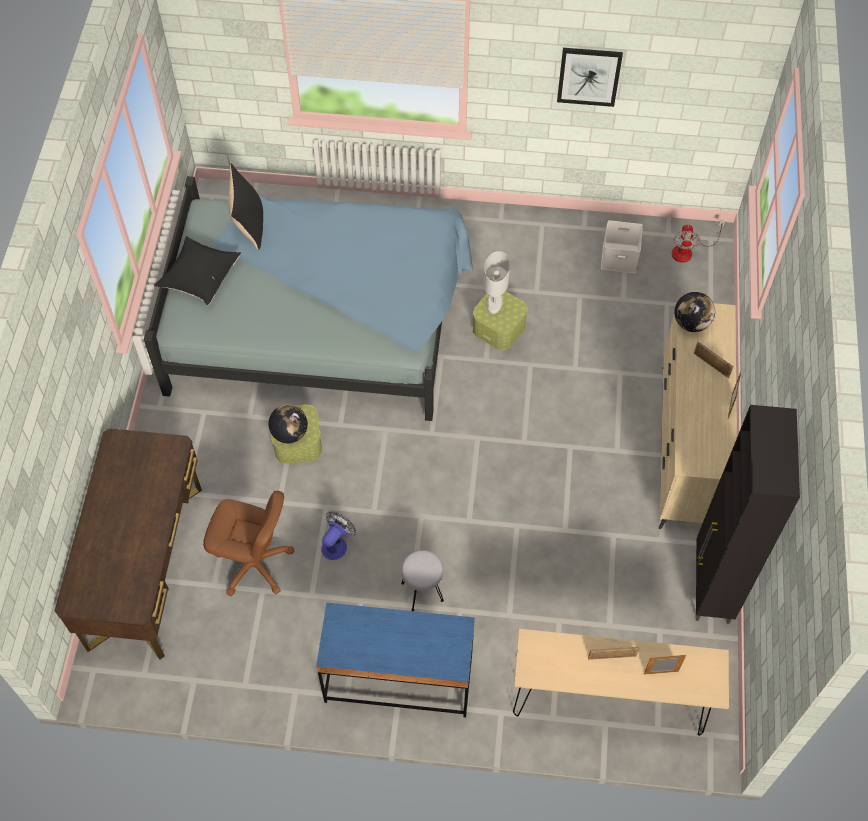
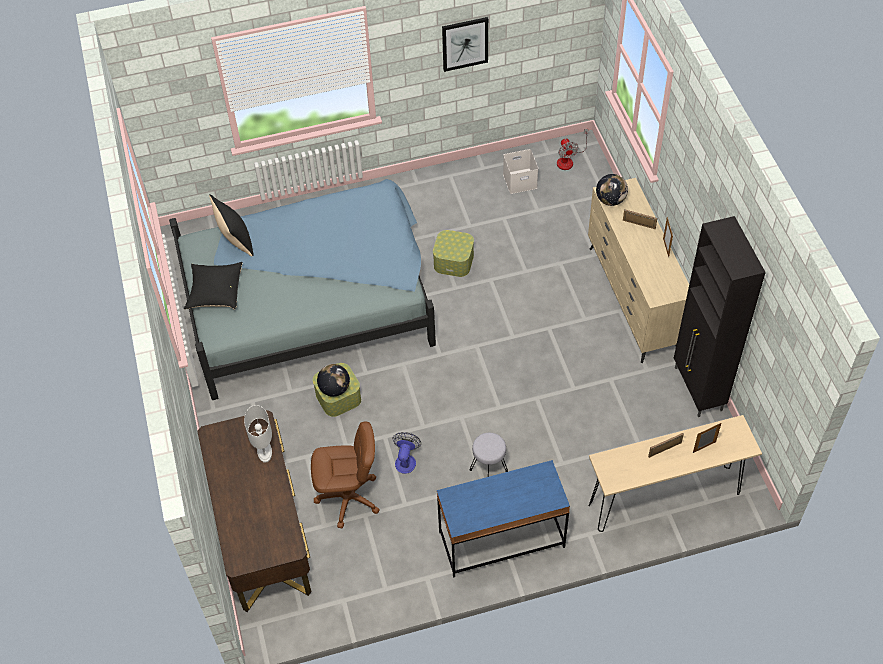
camera: 20 degrees left, 5 degrees down
white table lamp [484,251,510,314] -> white table lamp moved to [244,405,272,463]

